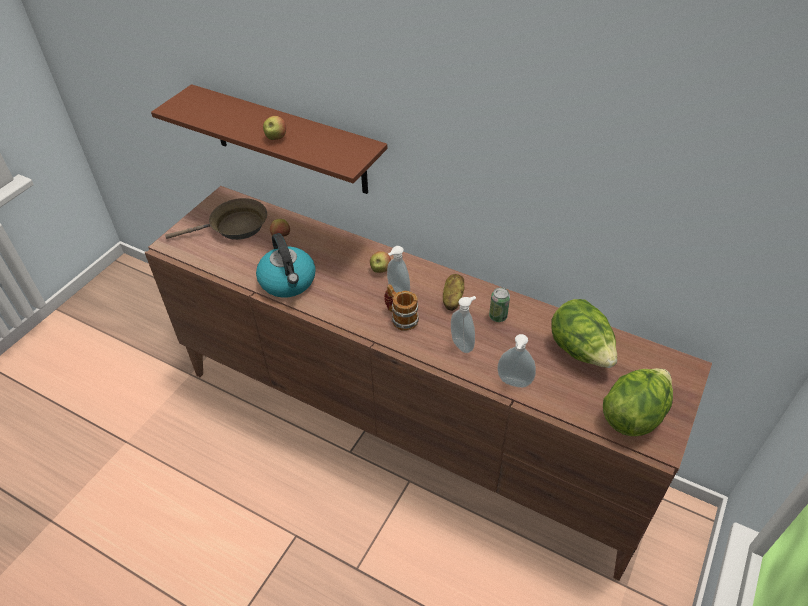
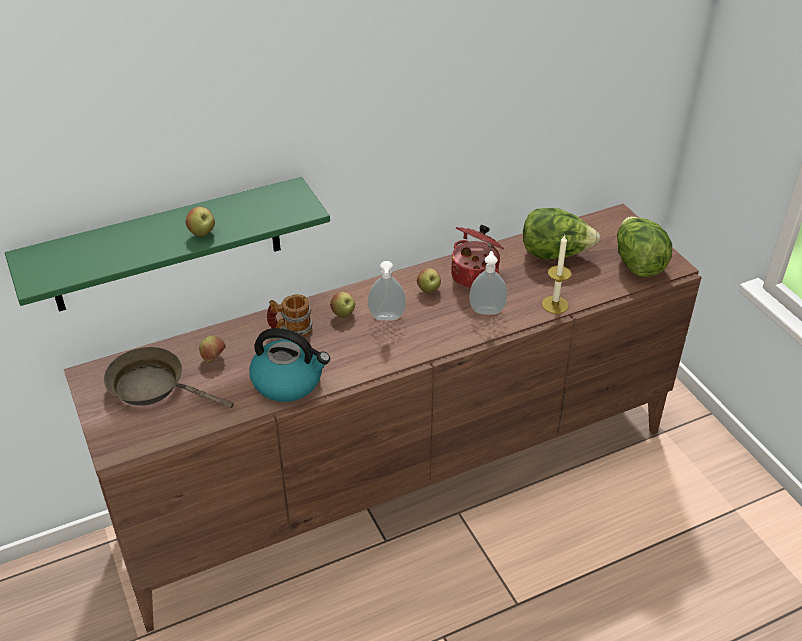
camera: 55 degrees left, 5 degrees down
brown shelf [151,84,387,194] -> green shelf [5,177,330,311]
brown frying pan [165,198,267,240] -> brown frying pan turned 90 degrees counterclockwise [104,347,234,408]
mug [384,284,419,331] -> mug moved to [267,294,313,337]
potato [443,274,464,311] -> apple [417,268,441,293]
can [489,287,510,322] -> cooking pot [451,225,504,289]
soap dispenser [497,334,536,388] -> candle [542,235,571,314]

